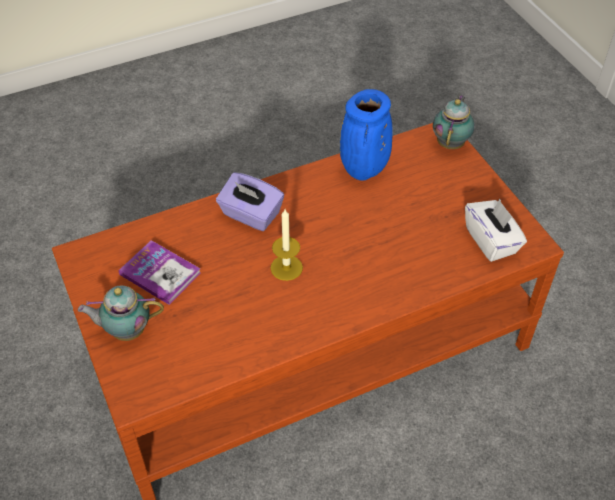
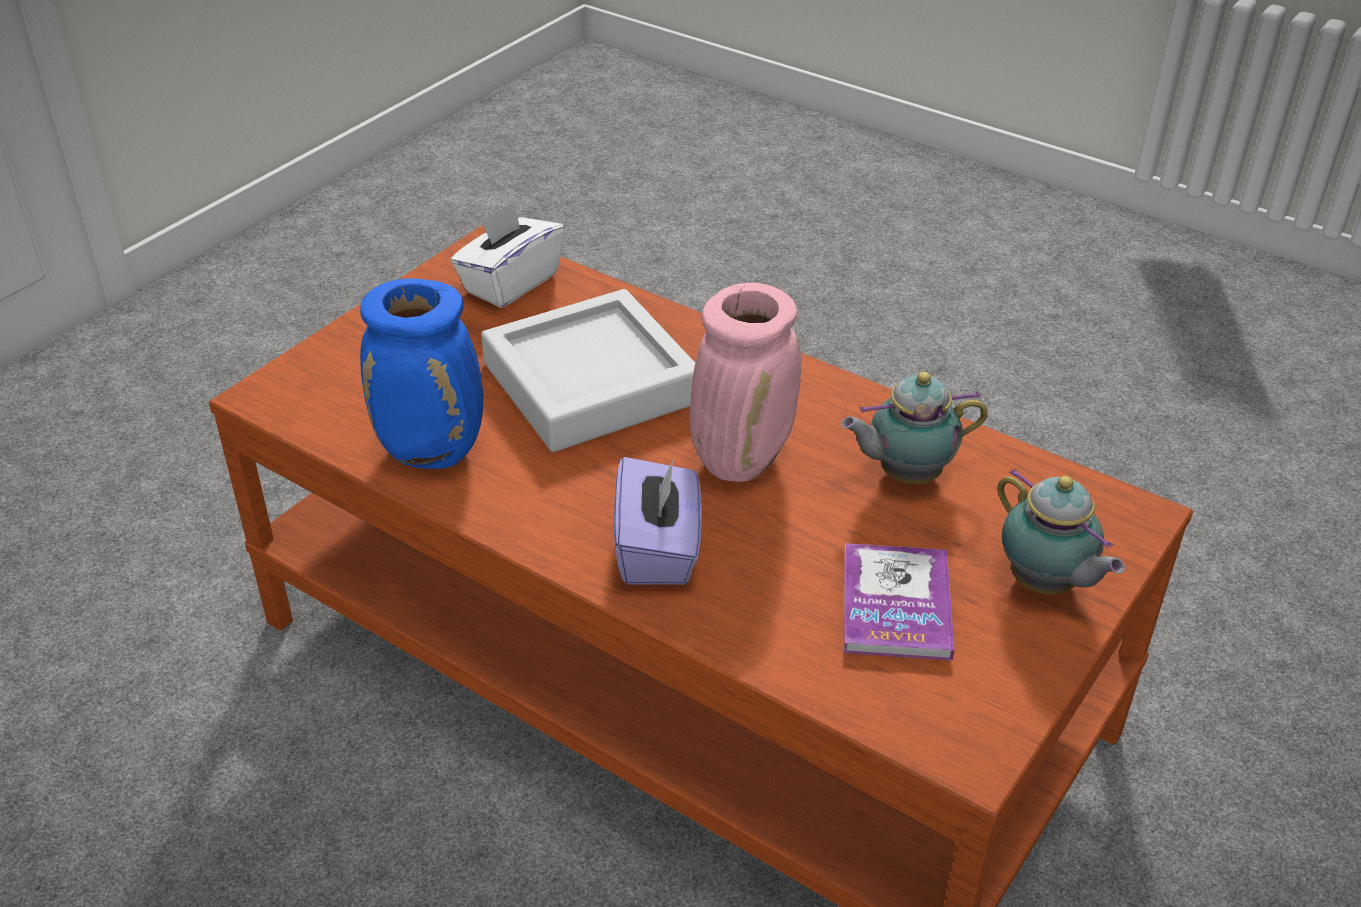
camera: 120 degrees left, 10 degrees down
candle [270,209,303,281] -> pink vase [690,283,801,482]
teapot [433,95,475,149] -> teapot moved to [841,372,988,484]
none -> grey tray [481,289,695,452]

